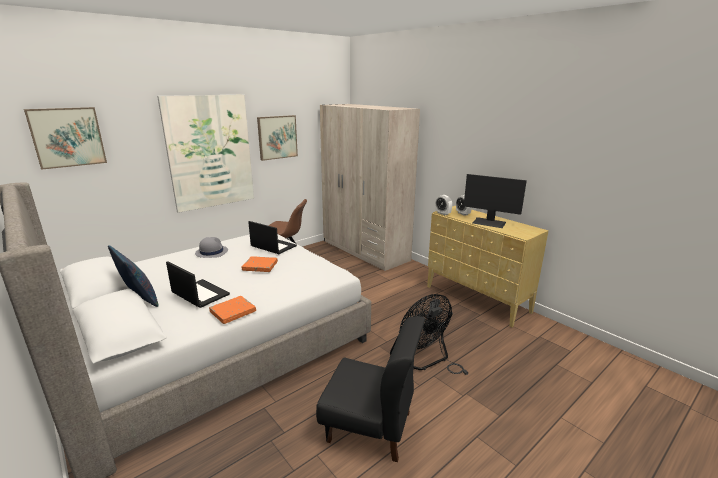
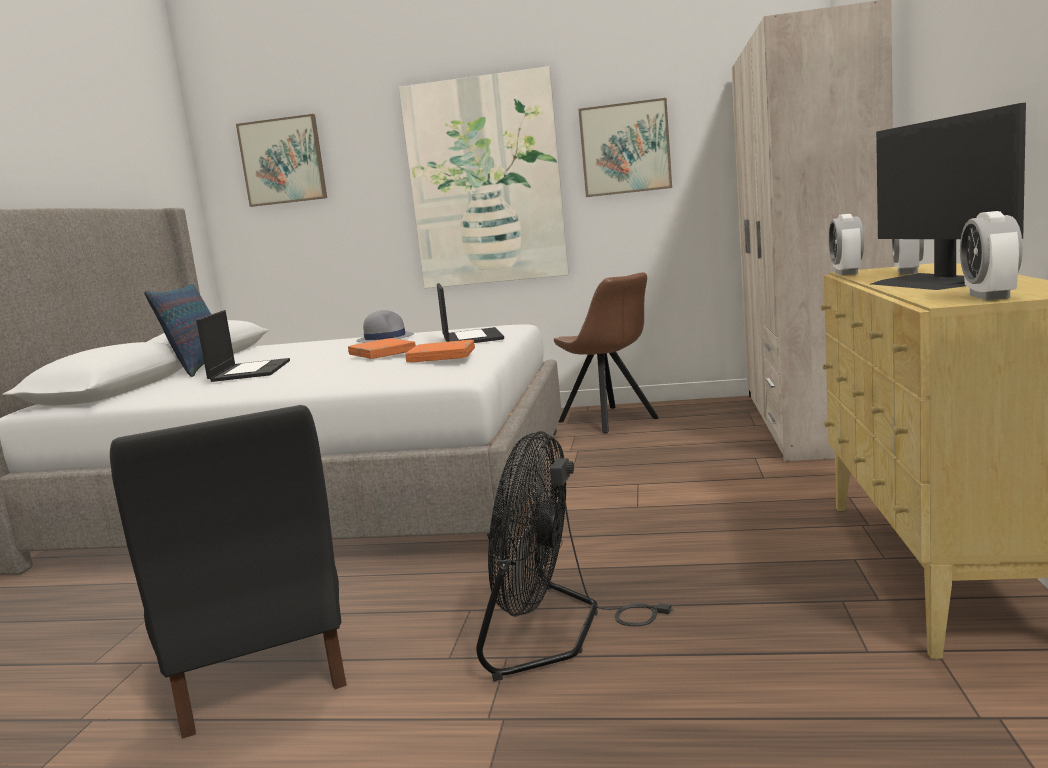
camera: 50 degrees right, 10 degrees down
orange book [209,296,256,324] -> orange book moved to [405,340,475,363]
black fan [390,294,468,375] -> black fan turned 90 degrees counterclockwise [476,431,673,682]
none -> alarm clock [960,211,1023,300]

